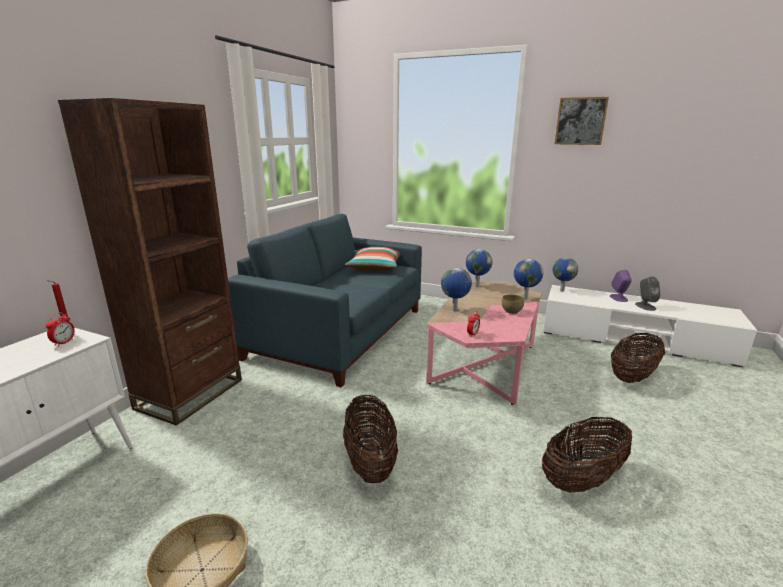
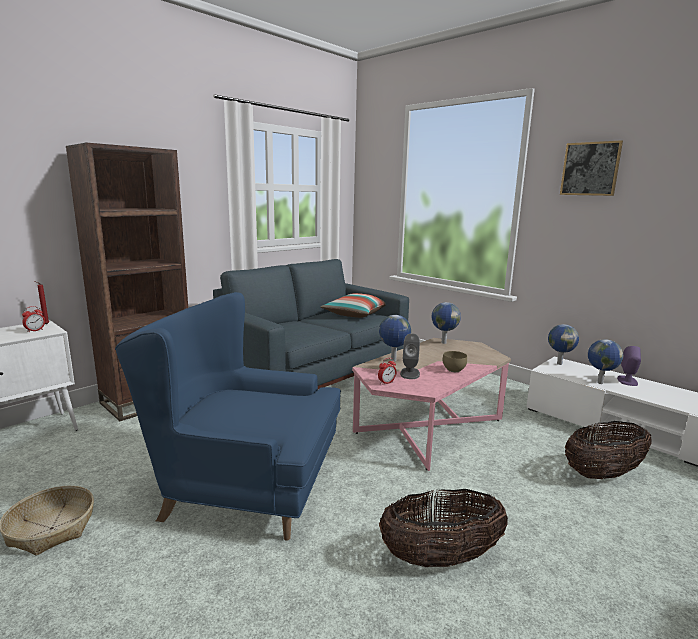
camera: 20 degrees right, 5 degrees down
basket [343,394,398,483] -> blue armchair [115,292,341,541]
globe [514,259,543,300] -> globe moved to [588,339,623,384]
grey speaker [635,276,661,311] -> grey speaker moved to [400,333,420,379]

